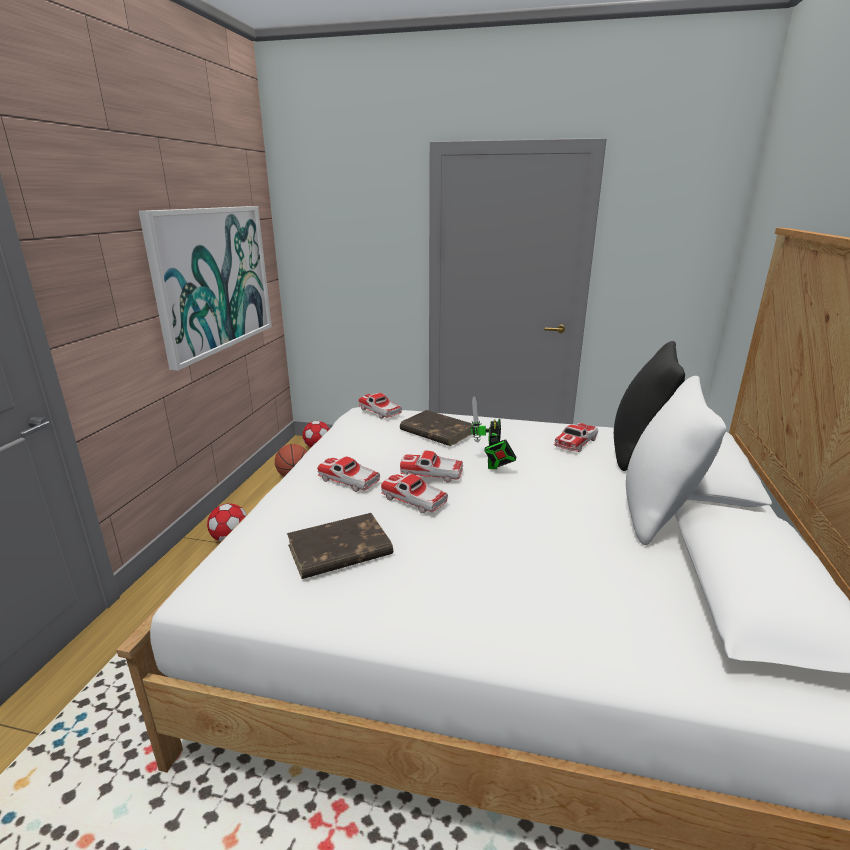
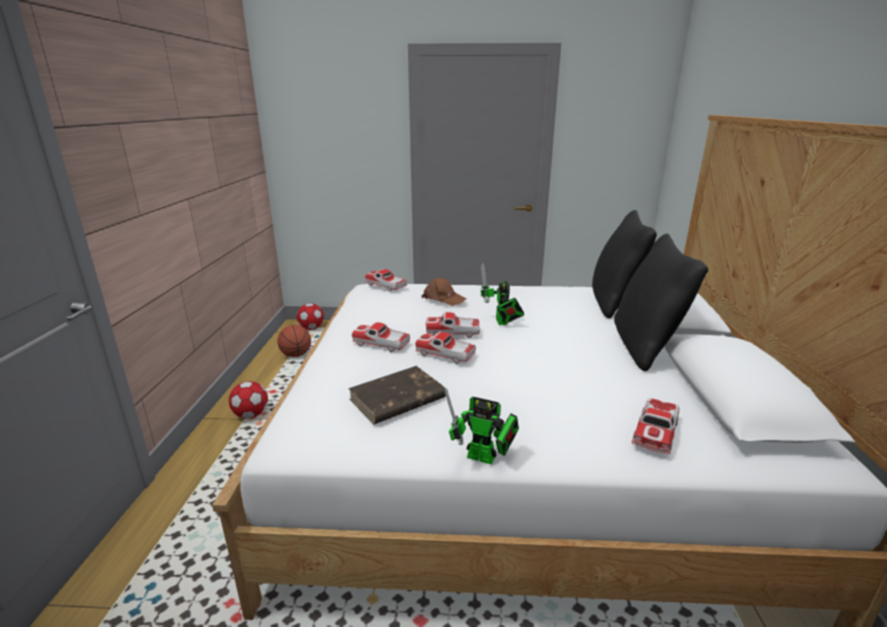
camera: 10 degrees left, 0 degrees up
picture [139,206,272,371] -> none
brown book [400,410,473,446] -> brown cap [422,278,466,306]
toy car [554,423,598,452] -> toy car moved to [632,398,679,454]
white pillow [626,376,727,545] -> black pillow [614,234,708,371]
none -> toy robot [445,388,519,464]

